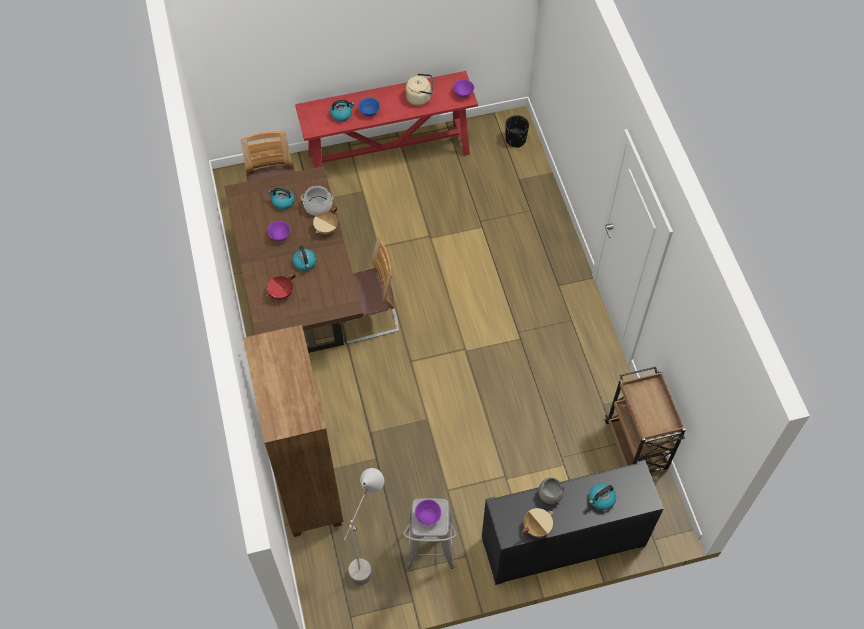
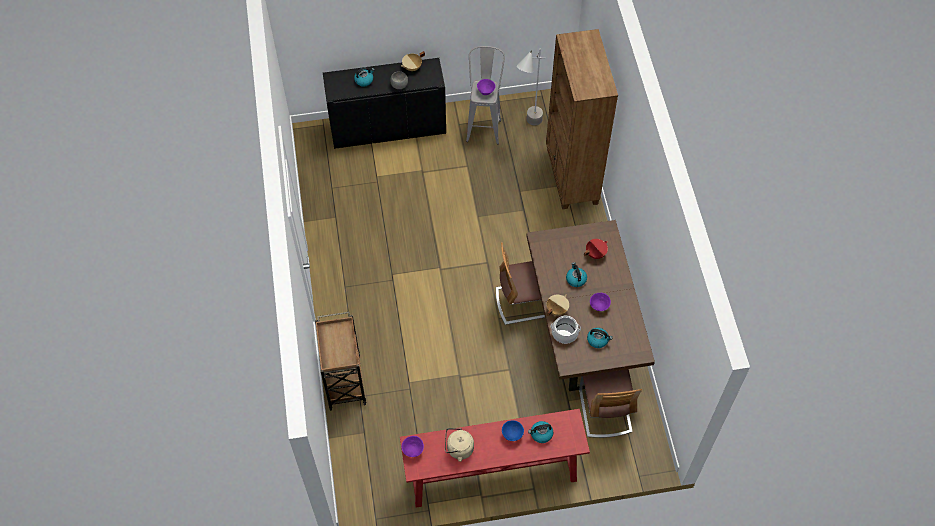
camera: 175 degrees left, 0 degrees up
black planter [505,115,529,148] -> none
brown cart [605,367,686,473] -> brown cart moved to [315,312,366,411]

